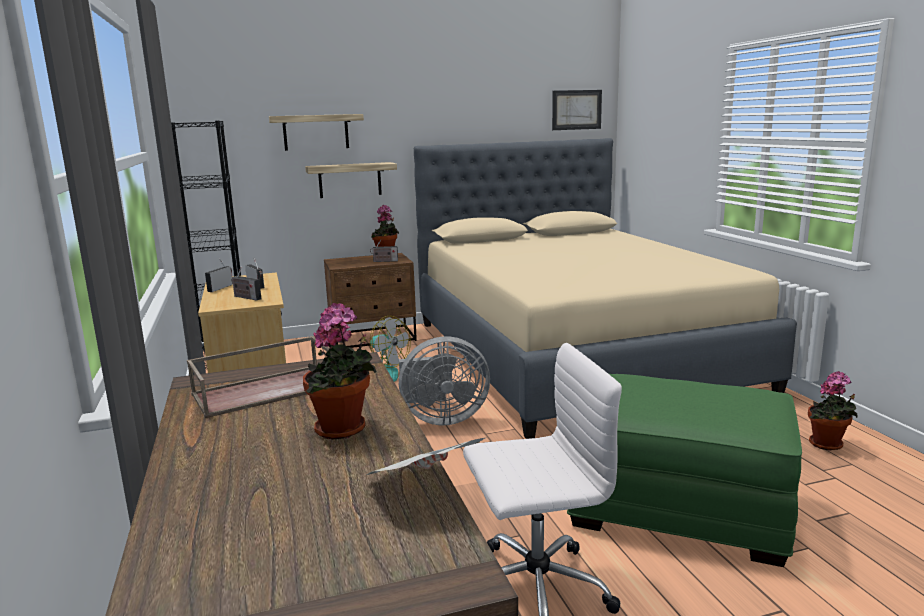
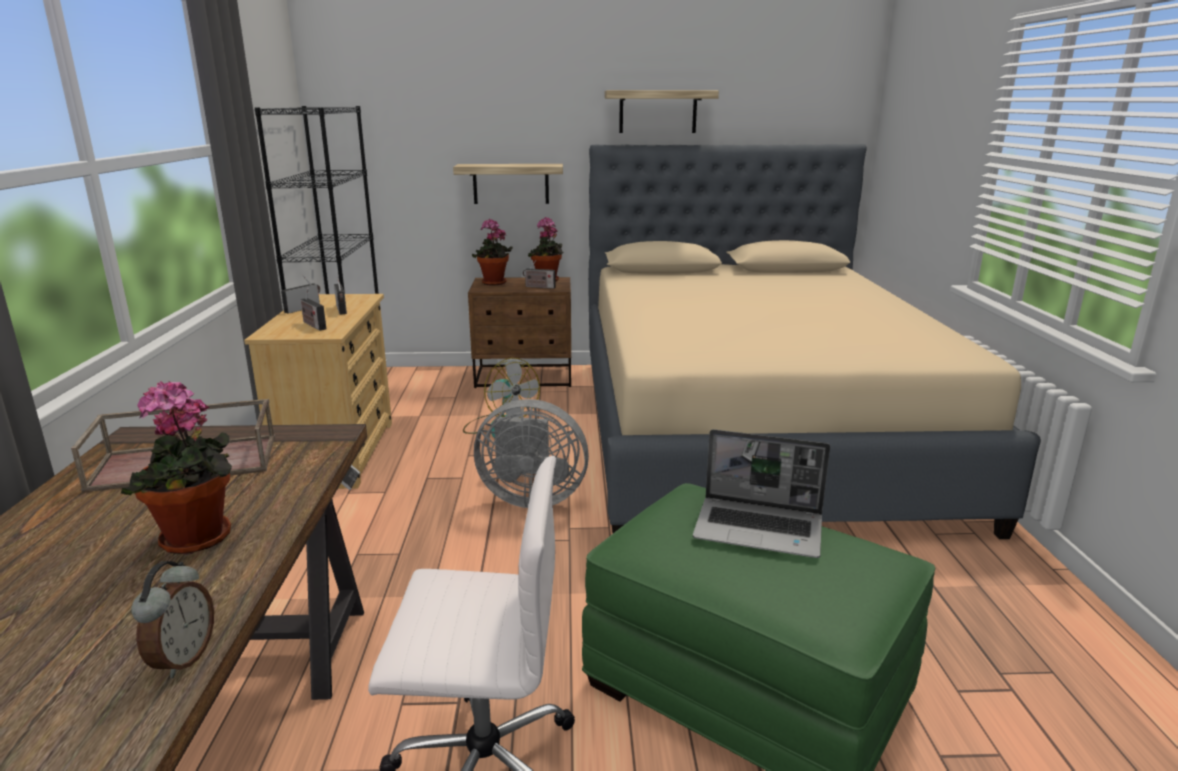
camera: 15 degrees right, 5 degrees up
shelf [269,114,364,151] -> shelf moved to [605,90,719,133]
newspaper [367,438,485,475] -> alarm clock [131,561,214,678]
picture [552,90,602,130] -> none
potted plant [808,371,858,451] -> potted plant moved to [472,219,513,285]
none -> laptop [693,429,830,558]

